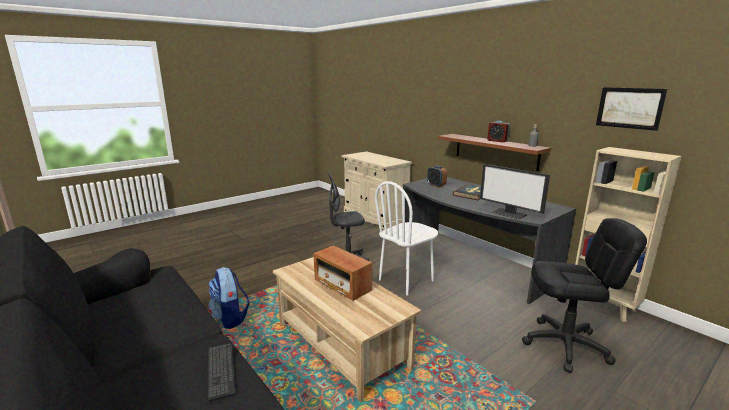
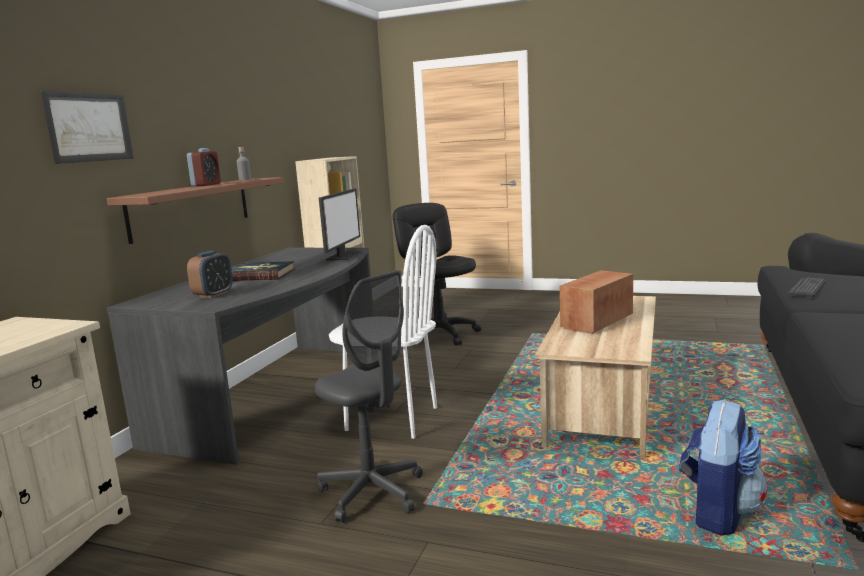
camera: 120 degrees left, 5 degrees down
radio [313,245,372,301] -> radio turned 150 degrees counterclockwise [560,270,633,334]
picture [596,87,667,131] -> picture moved to [41,91,133,164]

